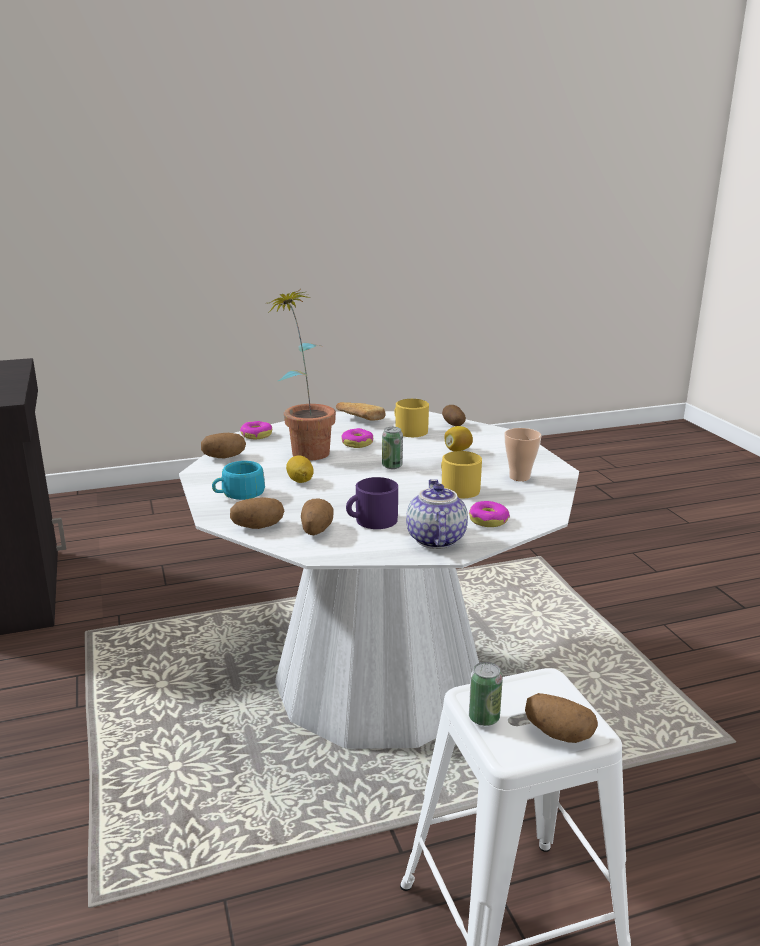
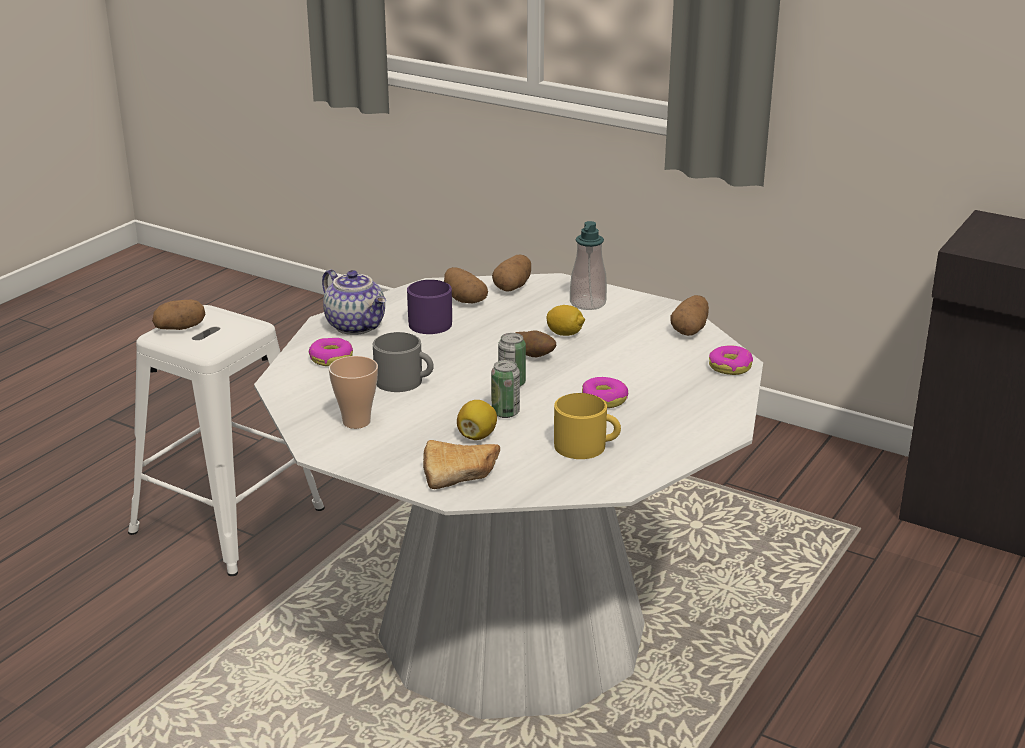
camera: 140 degrees right, 5 degrees up
turquoise cup [212,461,265,500] -> soap dispenser [570,221,607,310]
potted plant [269,289,336,460] -> none
bread [336,402,386,421] -> bread moved to [423,440,500,489]
yellow mug [441,451,482,498] -> grey mug [373,332,434,392]
potato [442,405,466,426] -> potato moved to [516,331,556,357]
can [469,662,503,726] -> can moved to [491,360,520,418]

